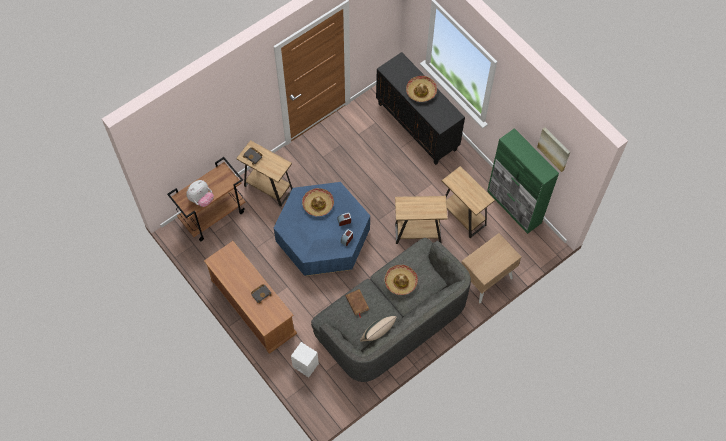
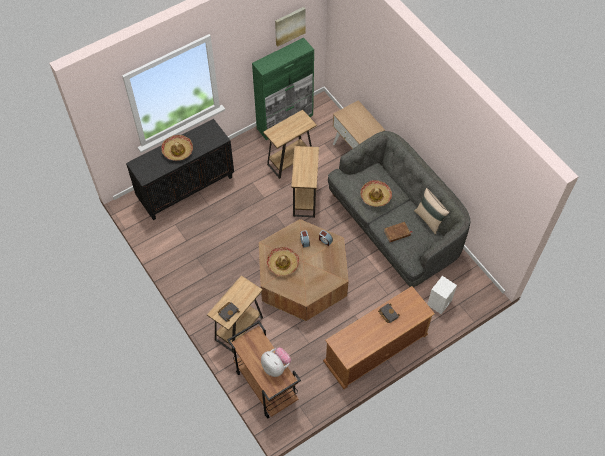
camera: 85 degrees left, 5 degrees down
blue coffee table [274,182,370,276] -> brown coffee table [259,219,349,321]

